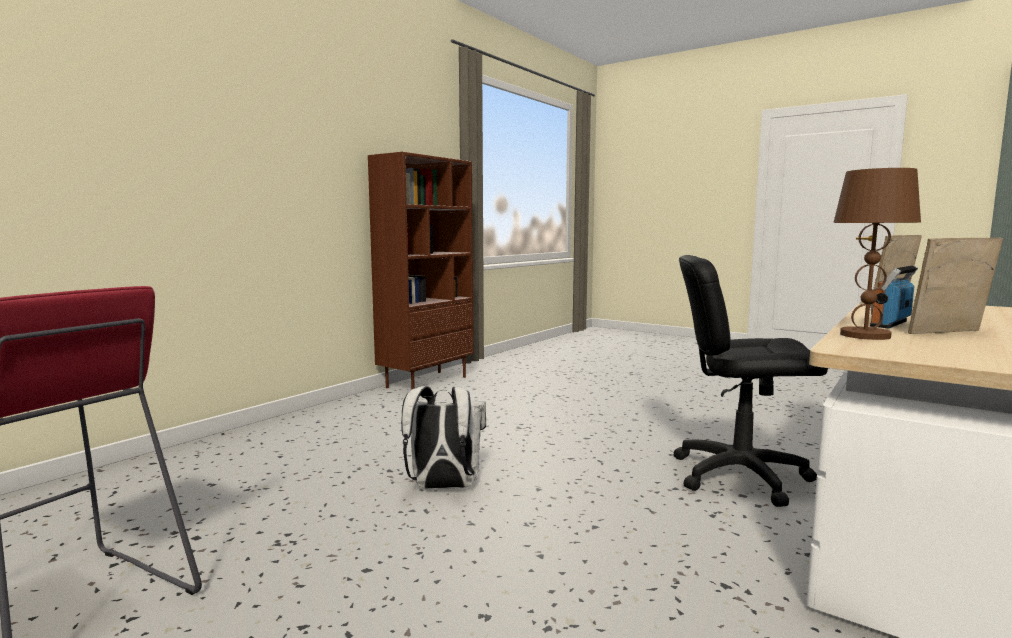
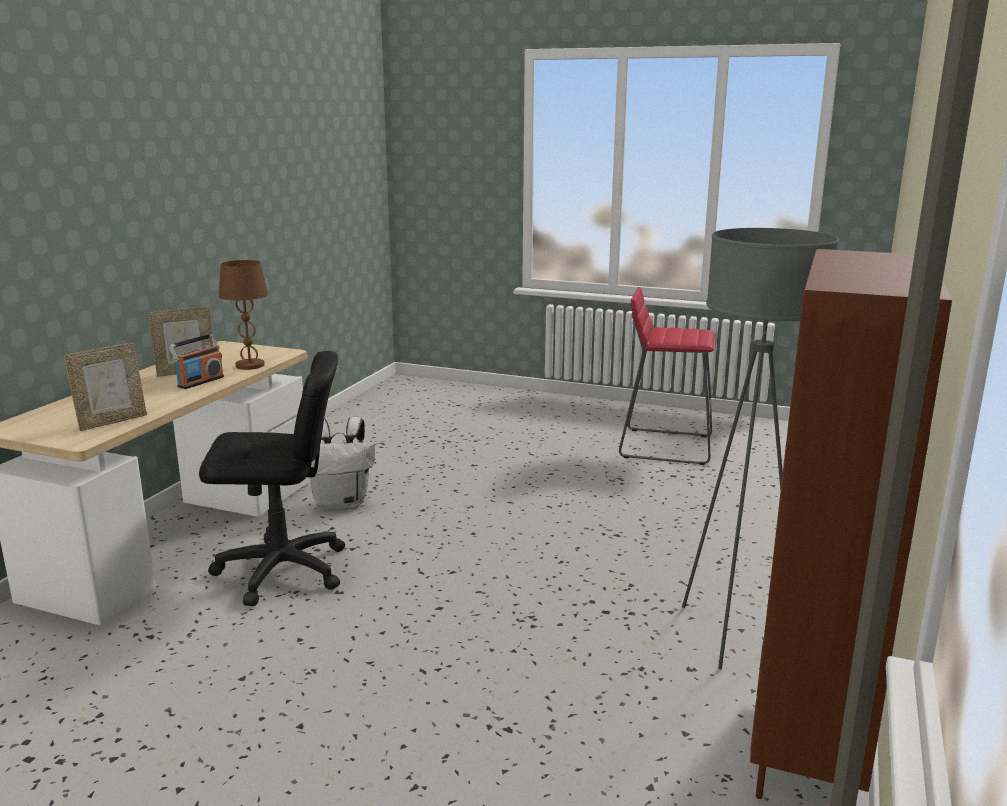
camera: 165 degrees right, 10 degrees up
white backpack [401,386,486,489] -> white backpack moved to [310,417,375,511]
none -> grey floor lamp [682,228,839,670]

